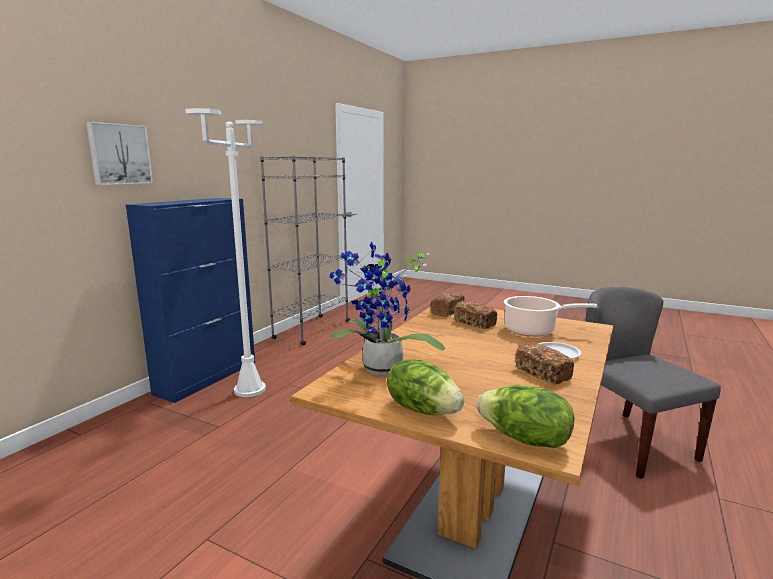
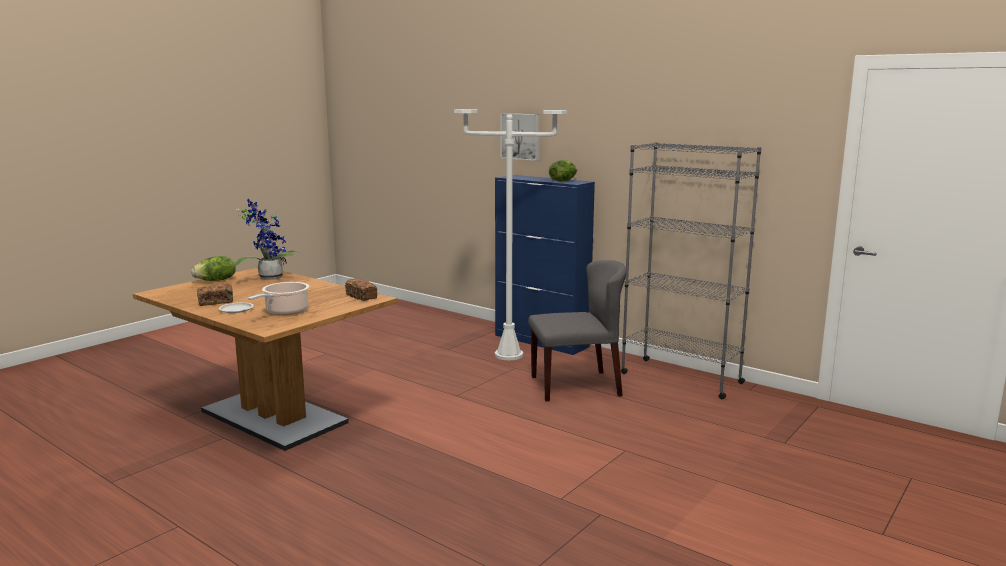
camera: 100 degrees right, 0 degrees up
bread [454,301,497,329] -> none
lettuce [477,385,575,448] -> lettuce moved to [549,160,577,182]
grey chair [585,287,721,479] -> grey chair moved to [528,260,627,401]

